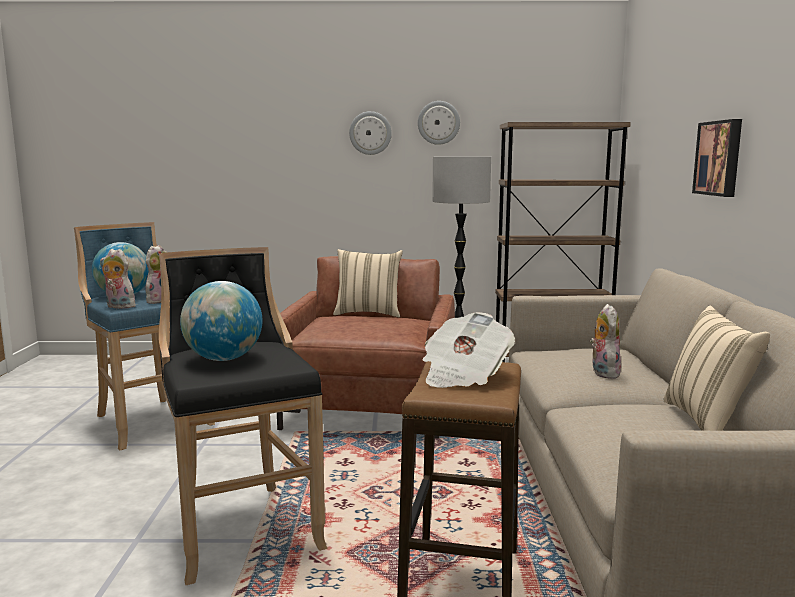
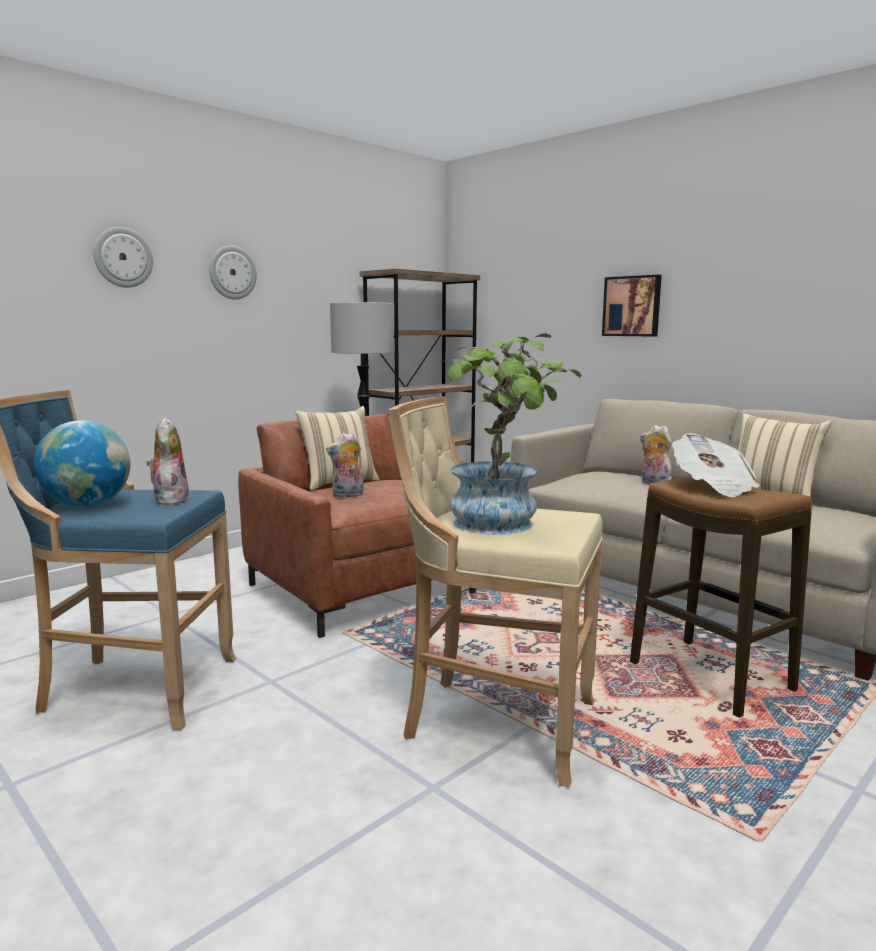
camera: 45 degrees left, 0 degrees up
plush toy [100,249,136,309] -> plush toy moved to [326,433,364,498]
black stool [159,247,328,585] -> beige stool [388,396,603,788]
globe [180,281,263,361] -> potted plant [441,333,581,535]
wall clock [418,101,460,145] -> wall clock moved to [93,227,153,288]

